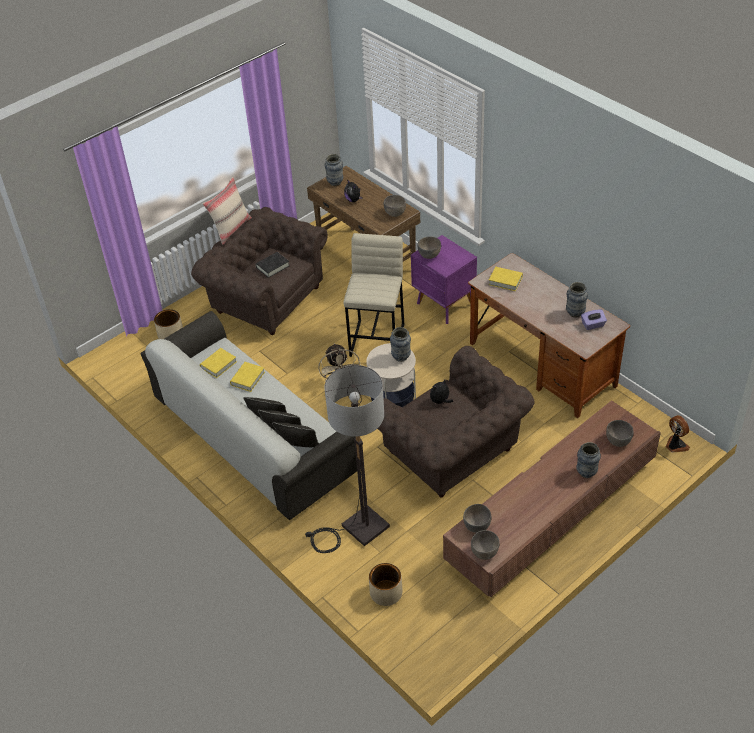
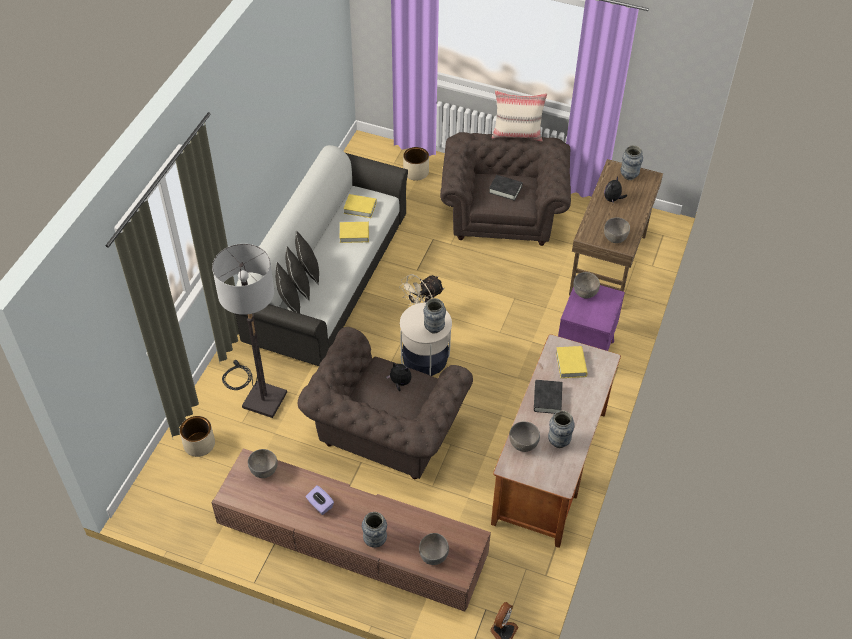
camera: 60 degrees right, 5 degrees up
beige stool [344,233,404,357] -> none
grey bowl [471,530,500,560] -> grey bowl moved to [509,421,540,452]
purple tissue box [581,309,607,330] -> purple tissue box moved to [306,485,334,515]
none -> black book [534,380,562,414]

